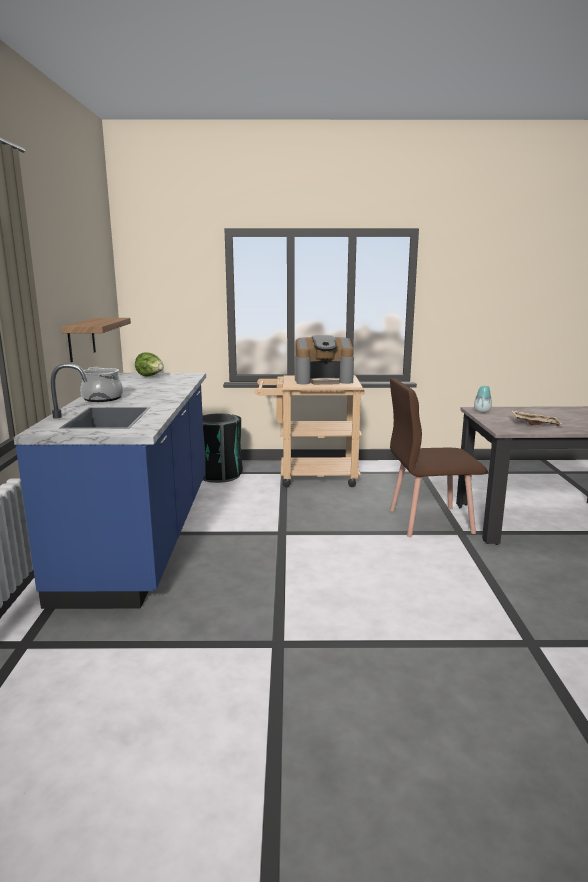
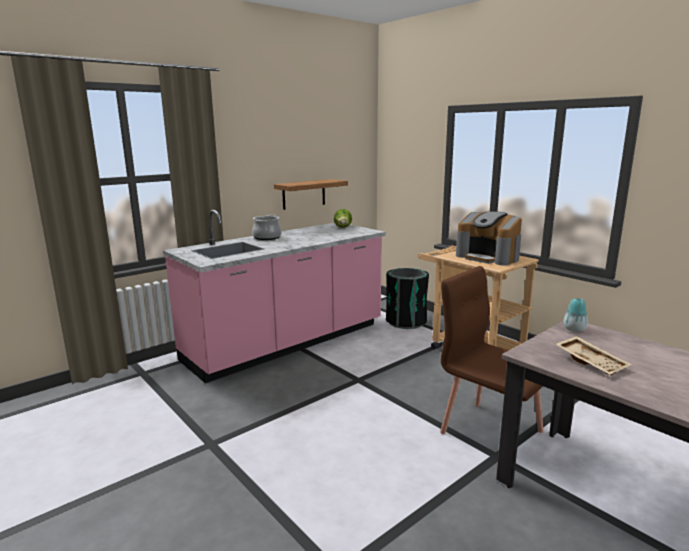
camera: 50 degrees right, 0 degrees up
blue counter [13,363,206,609] -> pink counter [163,210,386,383]

